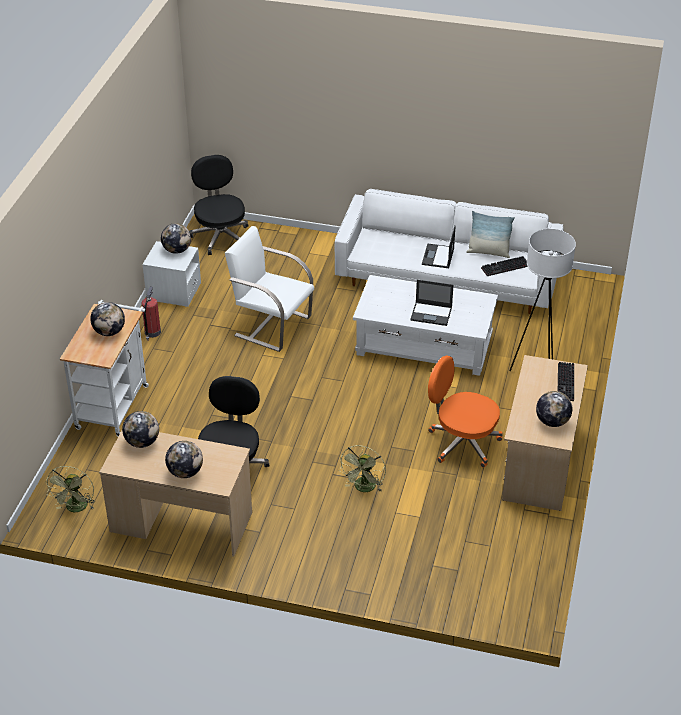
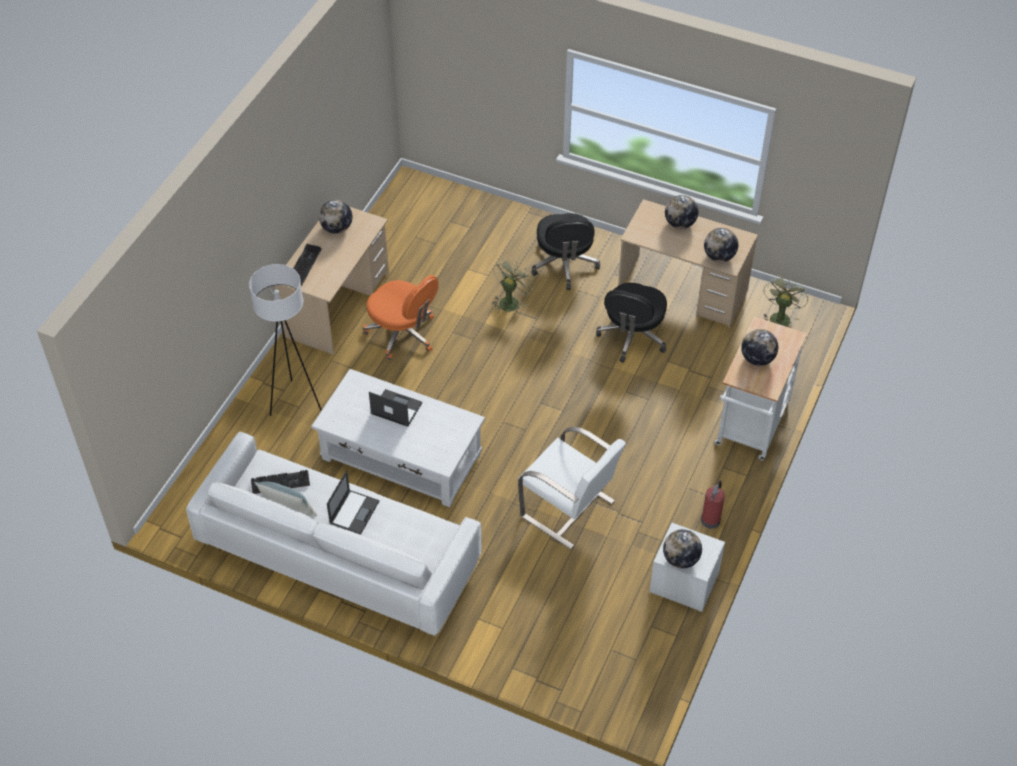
camera: 170 degrees left, 10 degrees up
black office chair [189,155,249,255] -> black office chair moved to [531,213,600,290]

